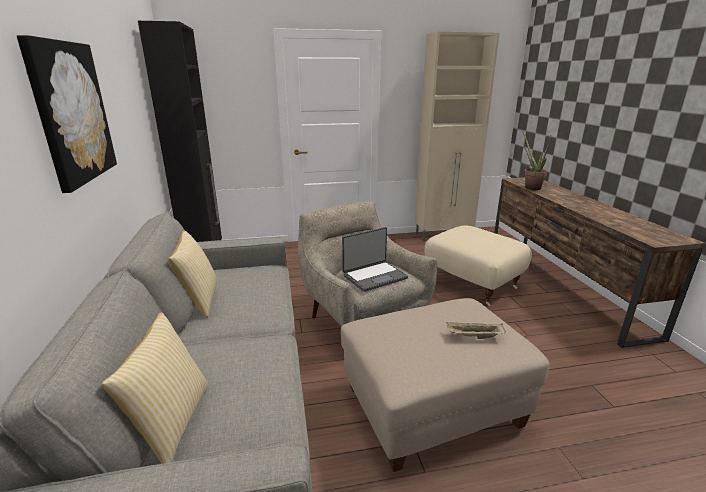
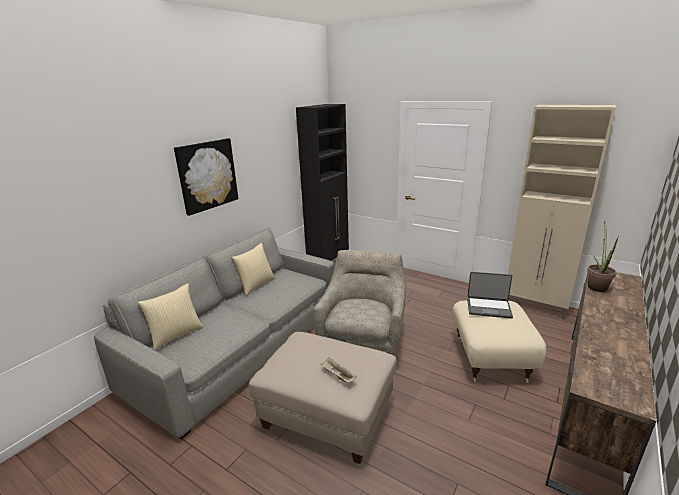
camera: 45 degrees right, 0 degrees up
laptop [342,227,408,292] -> laptop moved to [467,272,513,319]

